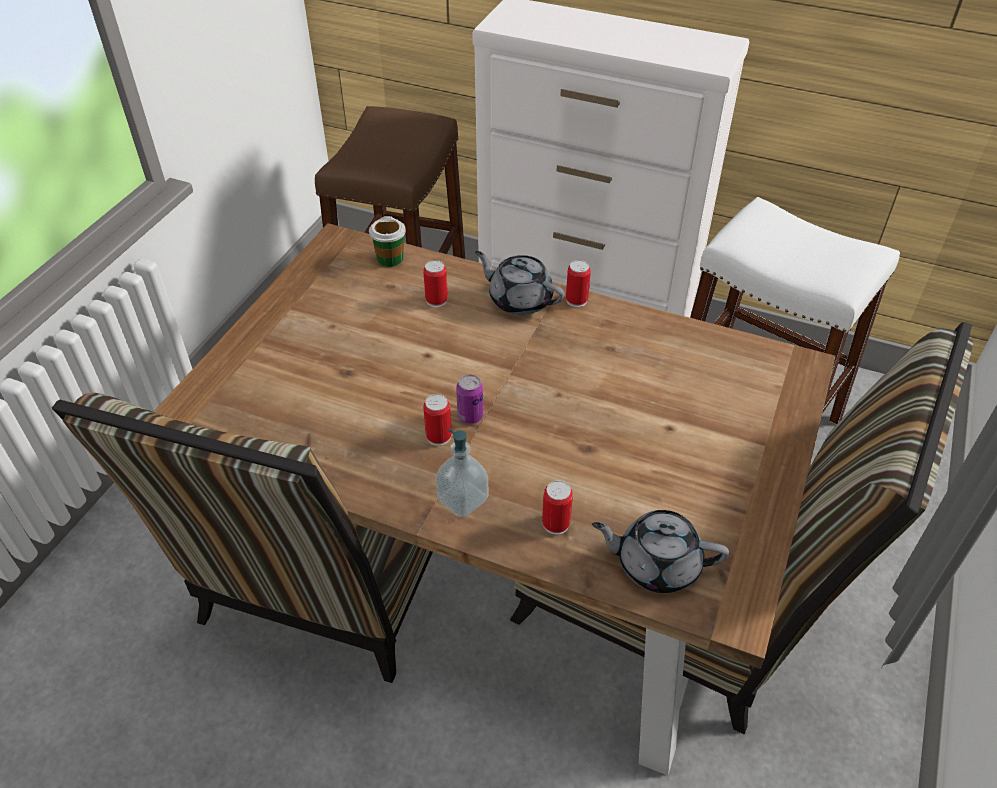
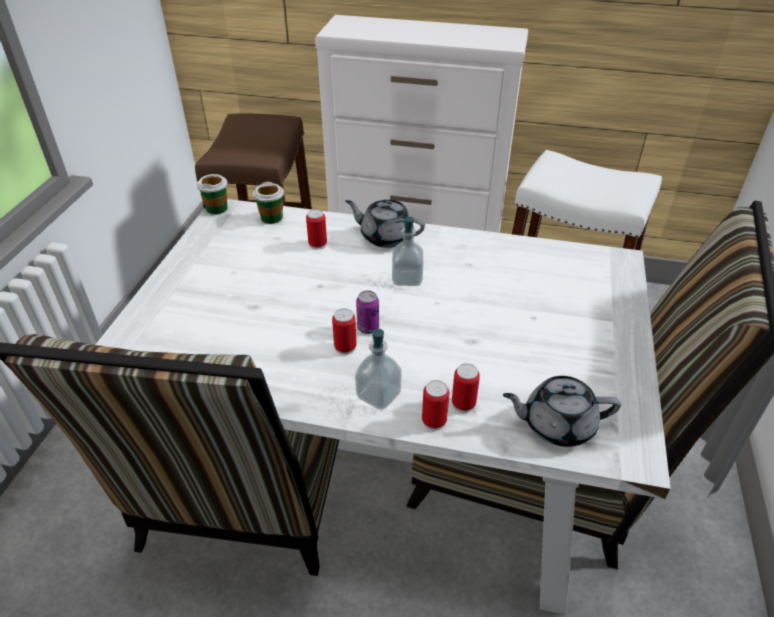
camera: 10 degrees left, 5 degrees down
brown dining table [154,223,836,776] -> white dining table [95,199,671,615]
can [566,260,591,307] -> can moved to [422,380,449,430]
none -> cup [197,174,228,215]
none -> soap dispenser [392,217,423,286]

